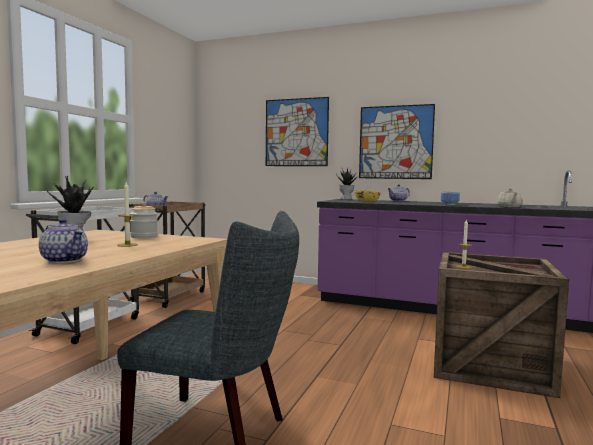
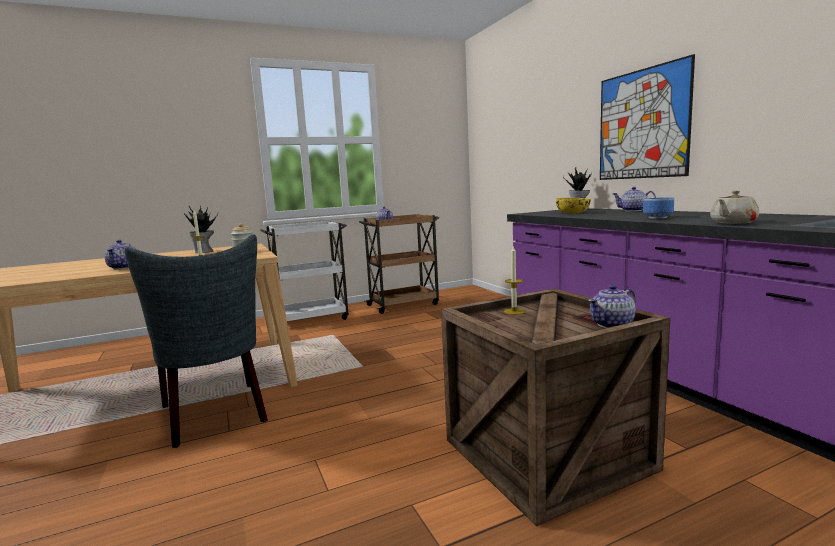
camera: 45 degrees right, 5 degrees up
picture [266,97,329,166] -> none
none -> teapot [588,285,636,328]

